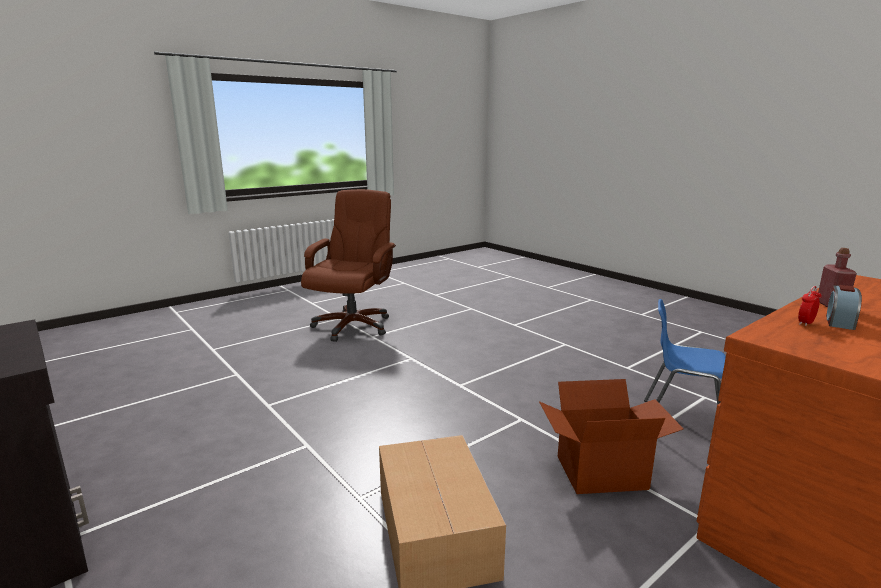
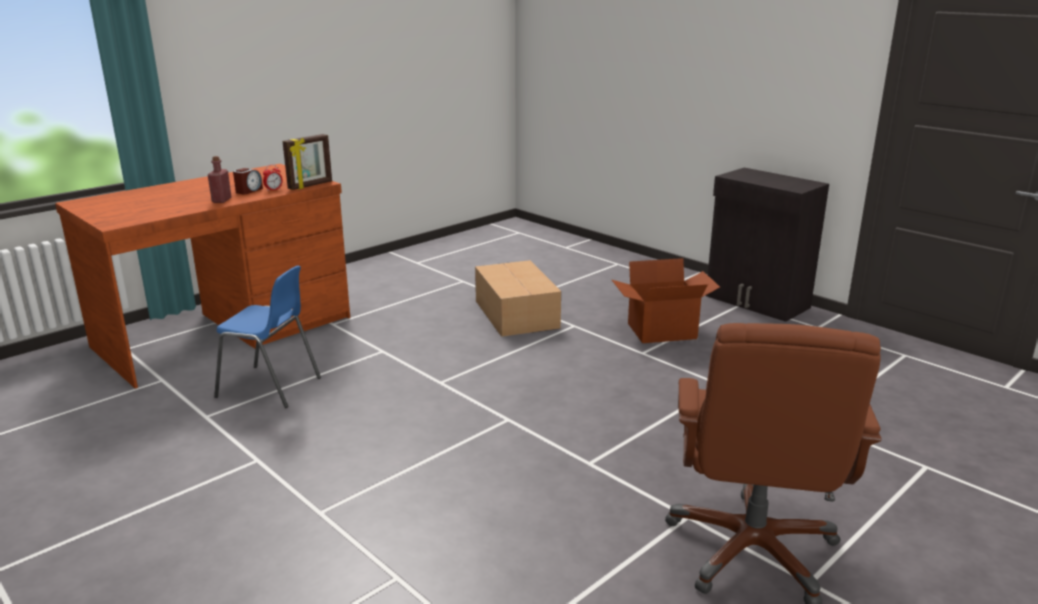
camera: 175 degrees right, 5 degrees up
cardboard box [539,379,684,494] -> cardboard box moved to [611,258,720,343]
none -> picture frame [283,134,332,190]

